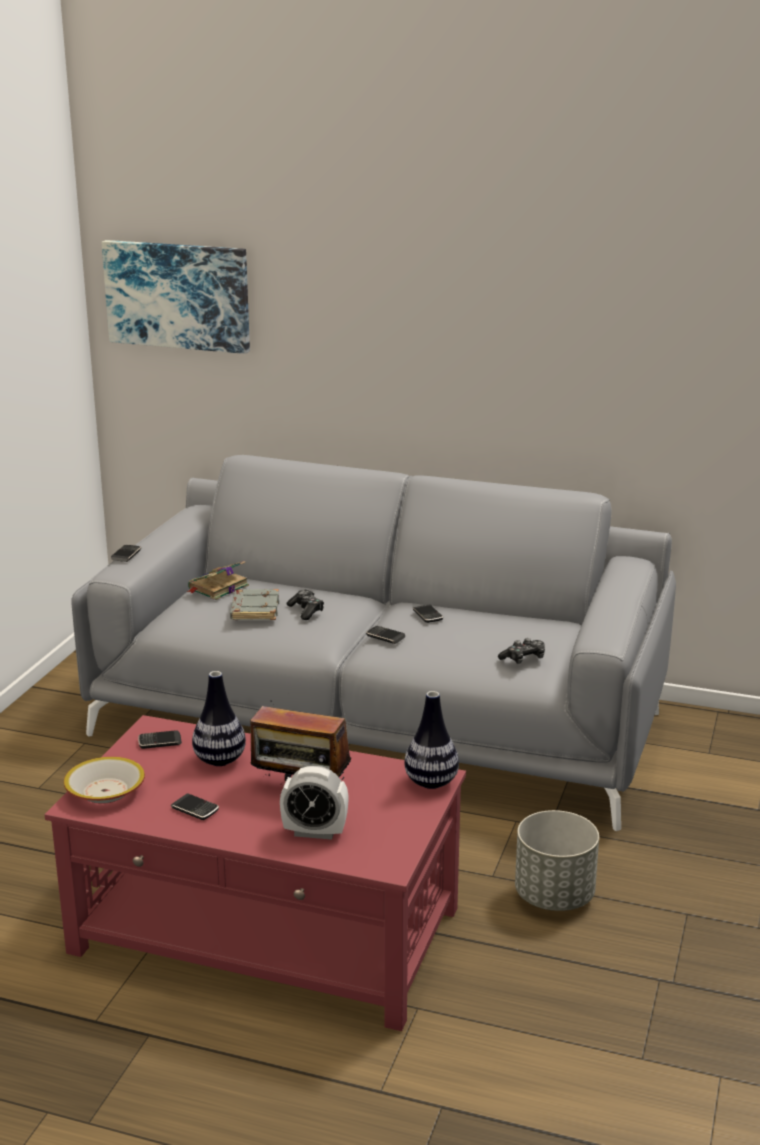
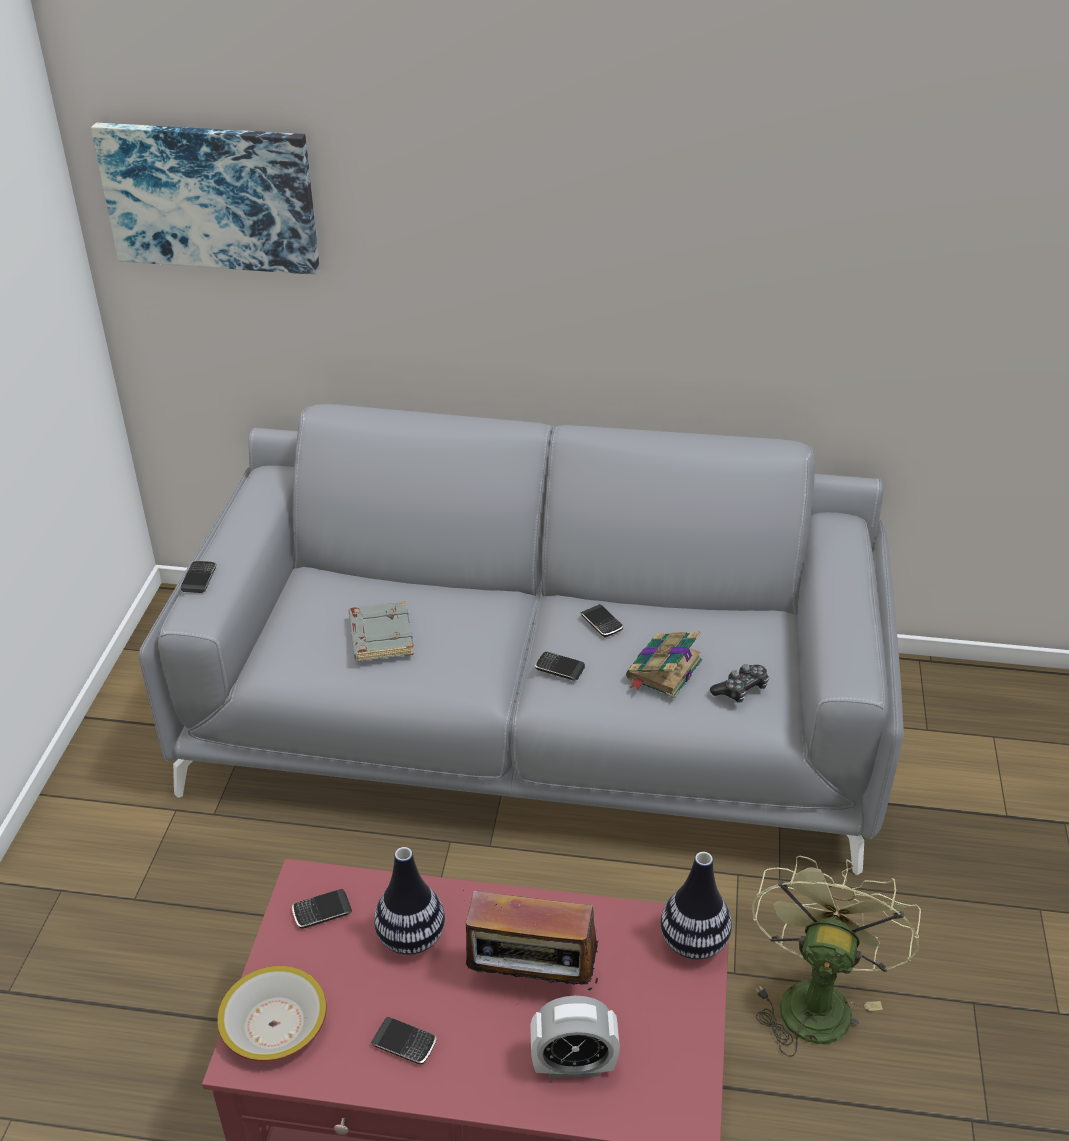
camera: 10 degrees left, 15 degrees up
book [187,561,249,600] -> book moved to [626,632,702,698]
game controller [287,590,324,620] -> none
grey planter [515,810,599,911] -> green fan [752,856,921,1057]

